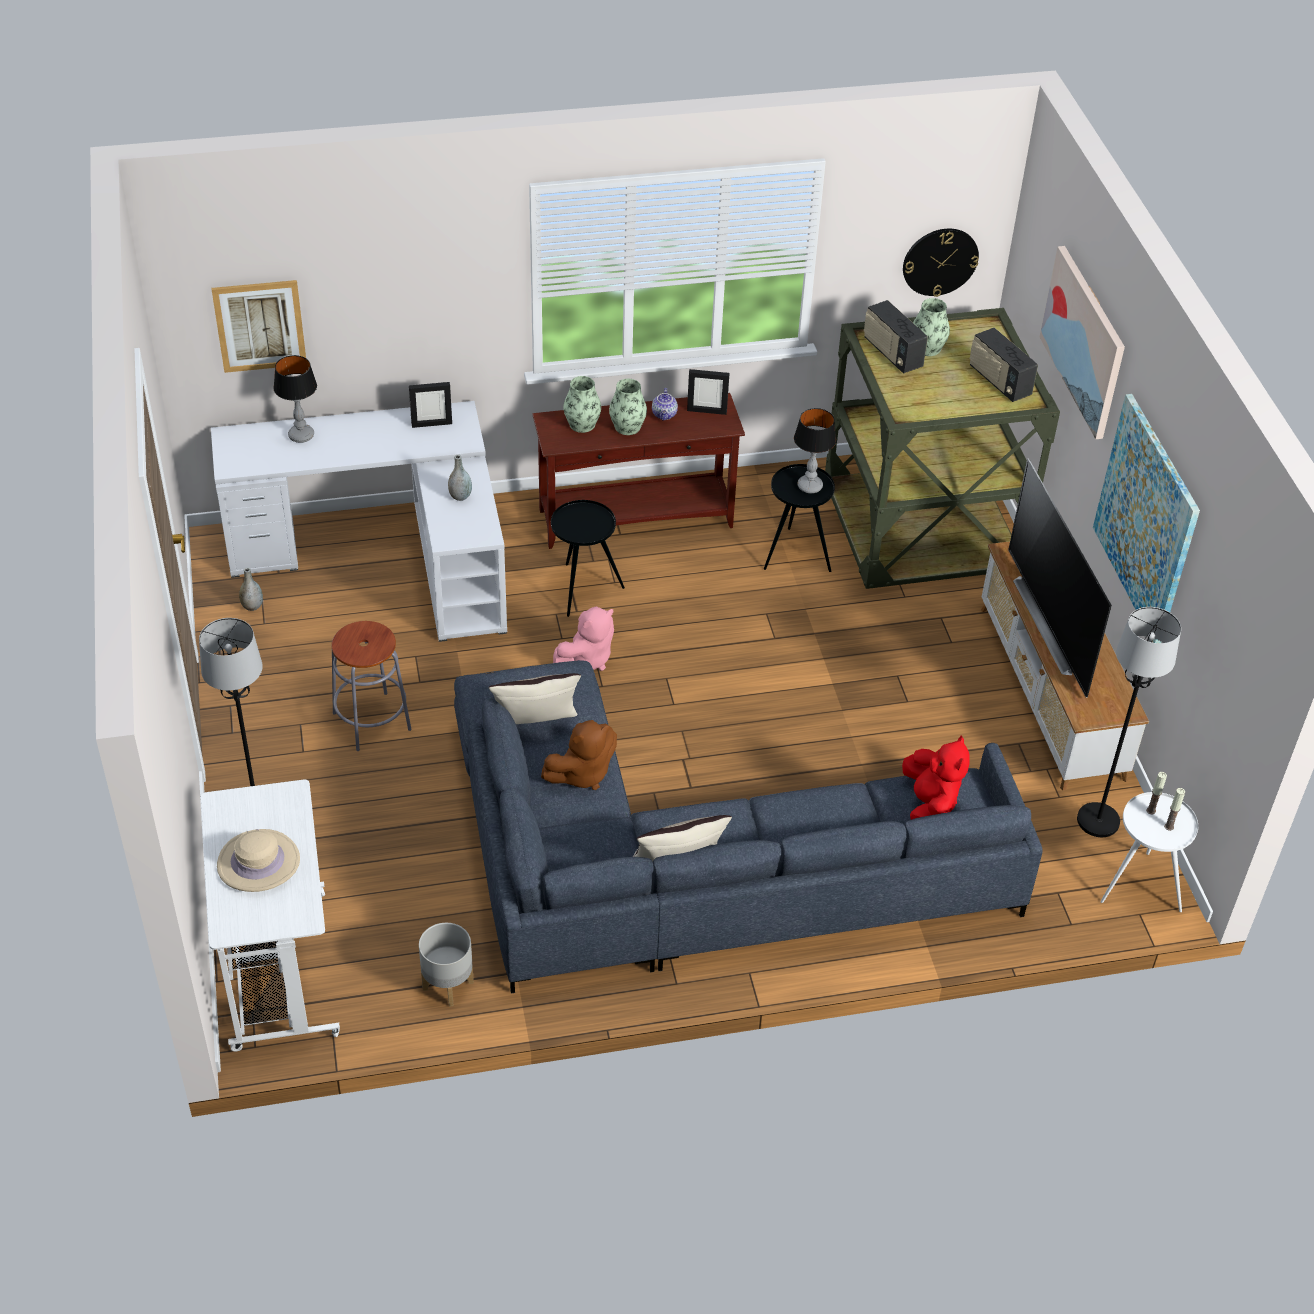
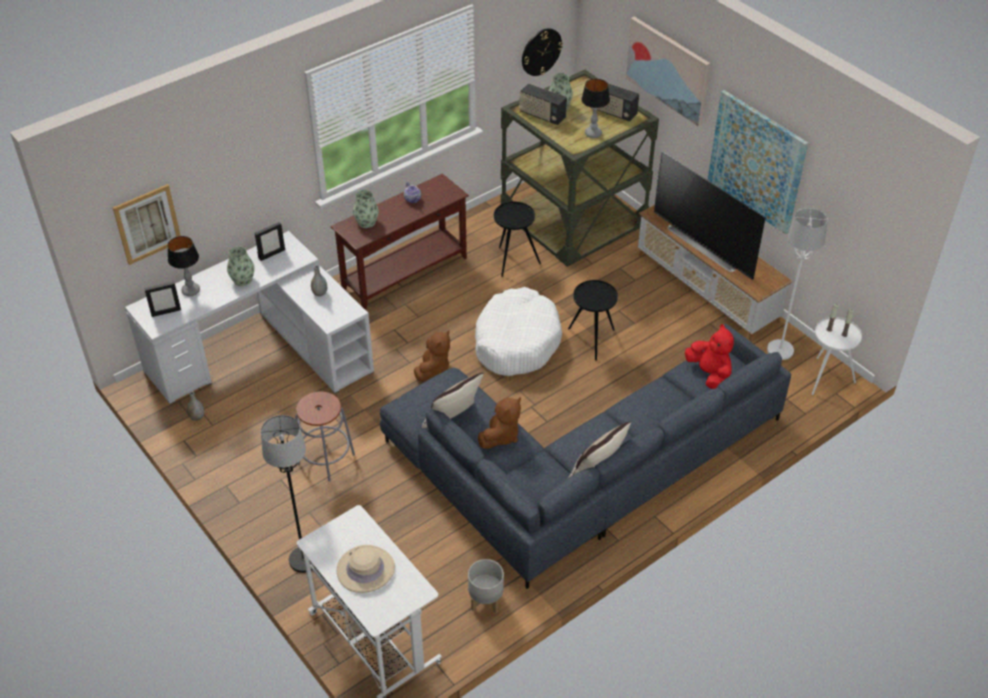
camera: 25 degrees left, 0 degrees up
black side table [551,500,625,617] -> black side table moved to [568,280,618,361]
pink plush toy [553,606,614,671] -> brown plush toy [414,330,450,381]
vase [609,379,647,435] -> vase moved to [227,247,255,286]
picture frame [687,369,729,415] -> picture frame moved to [144,281,181,317]
table lamp [794,408,836,493] -> table lamp moved to [581,79,610,138]
black floor lamp [1077,607,1181,837] -> white floor lamp [767,207,828,360]
none -> white dog bed [475,287,562,376]

